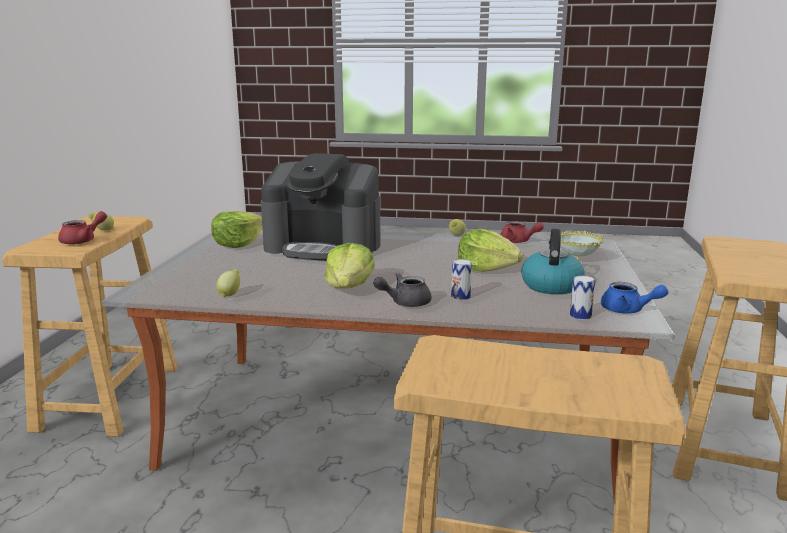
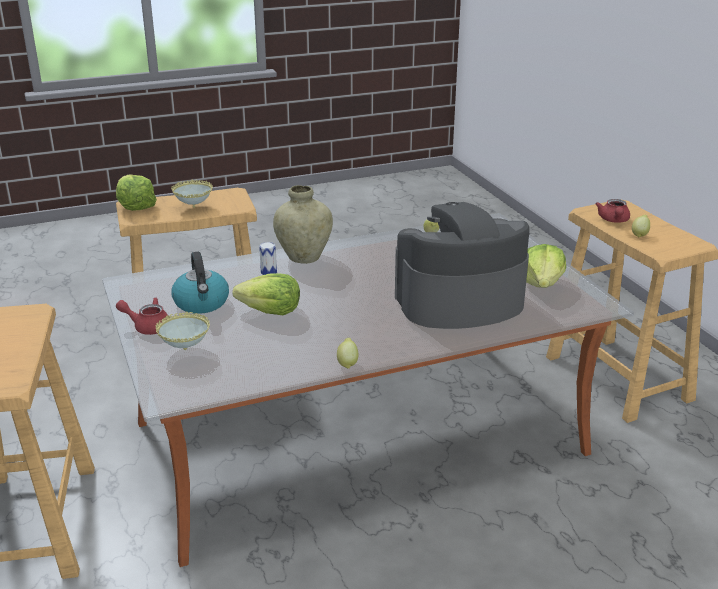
camera: 150 degrees right, 10 degrees up
lettuce [325,243,375,288] -> lettuce moved to [116,174,157,211]
grey teapot [373,272,432,307] -> beige vase [273,185,333,264]
red teapot [500,221,544,243] -> red teapot moved to [116,297,168,335]
can [570,276,595,320] -> none
blue teapot [601,282,668,314] -> none
none -> bowl [171,179,213,208]

